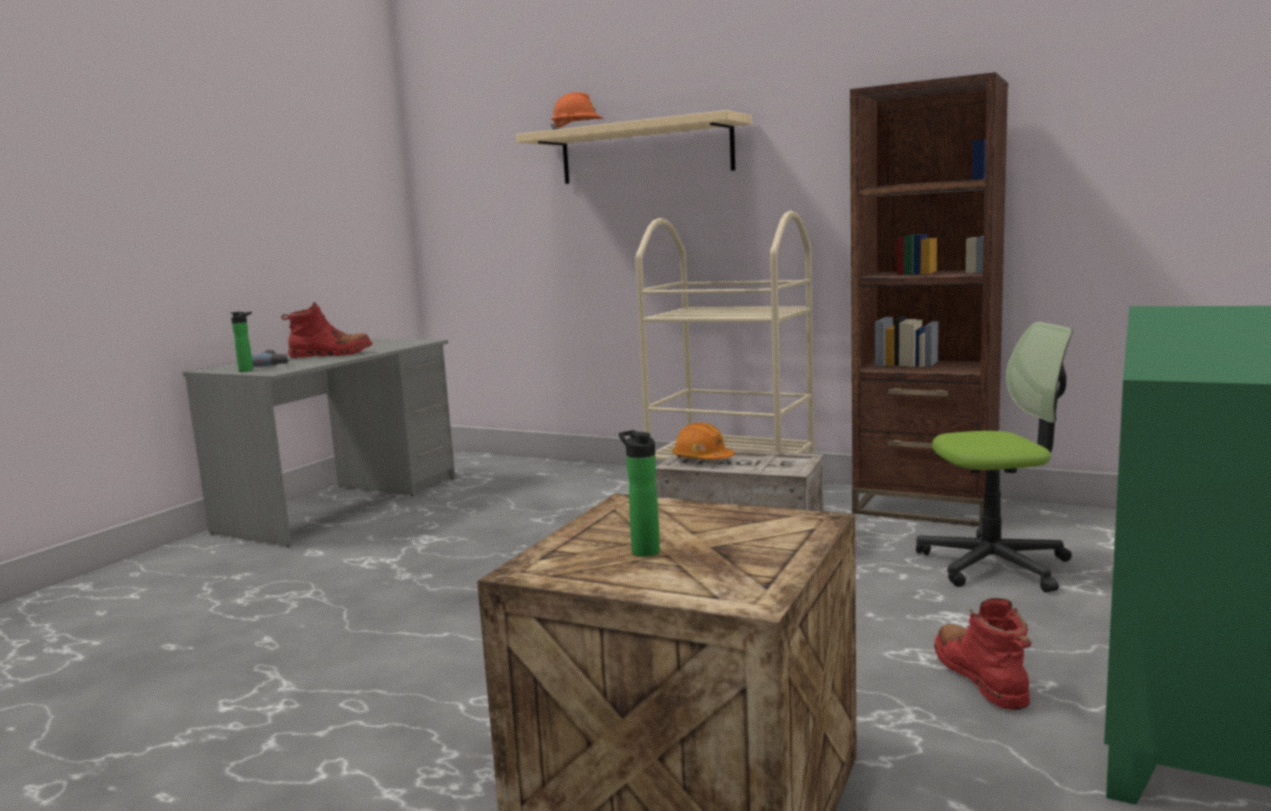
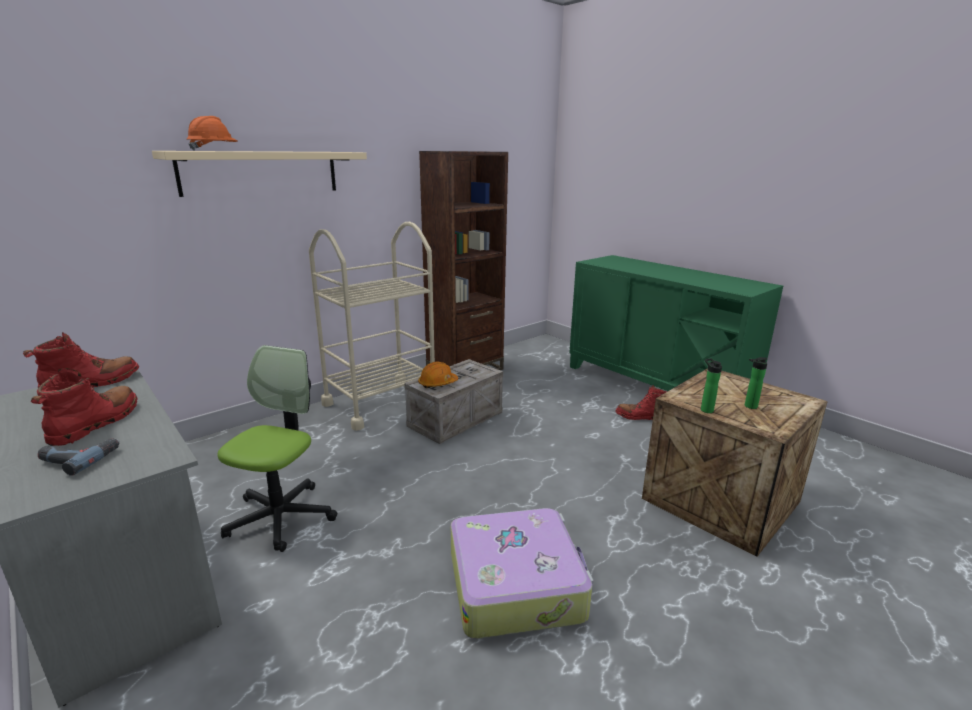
camera: 70 degrees left, 10 degrees up
bottle [231,312,253,372] -> bottle moved to [701,358,722,413]
office chair [916,322,1073,593] -> office chair moved to [217,345,337,552]
none -> red boot [23,332,139,388]
none -> suitcase [451,508,594,639]

